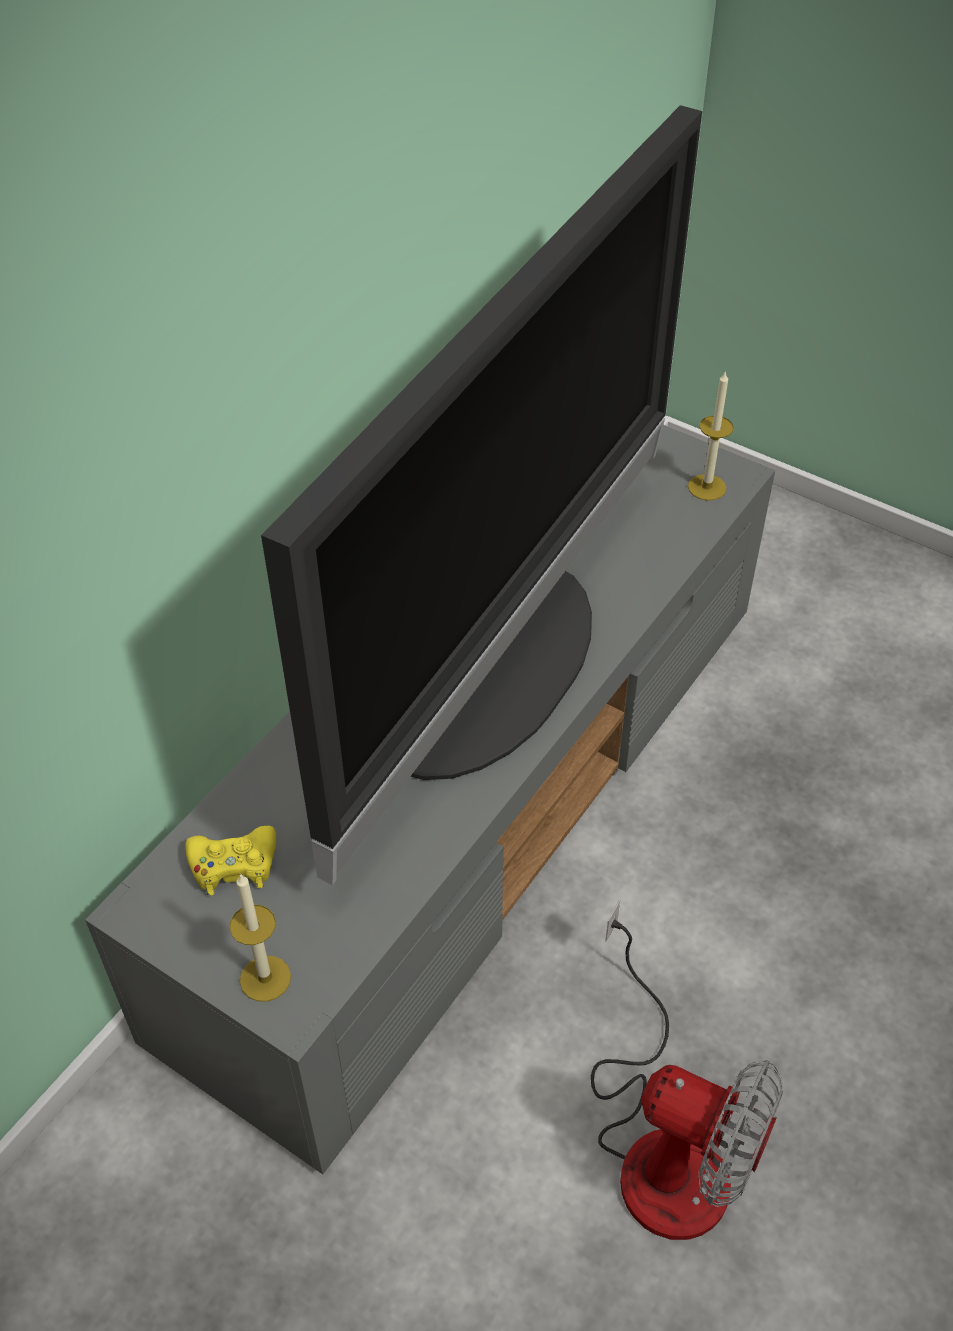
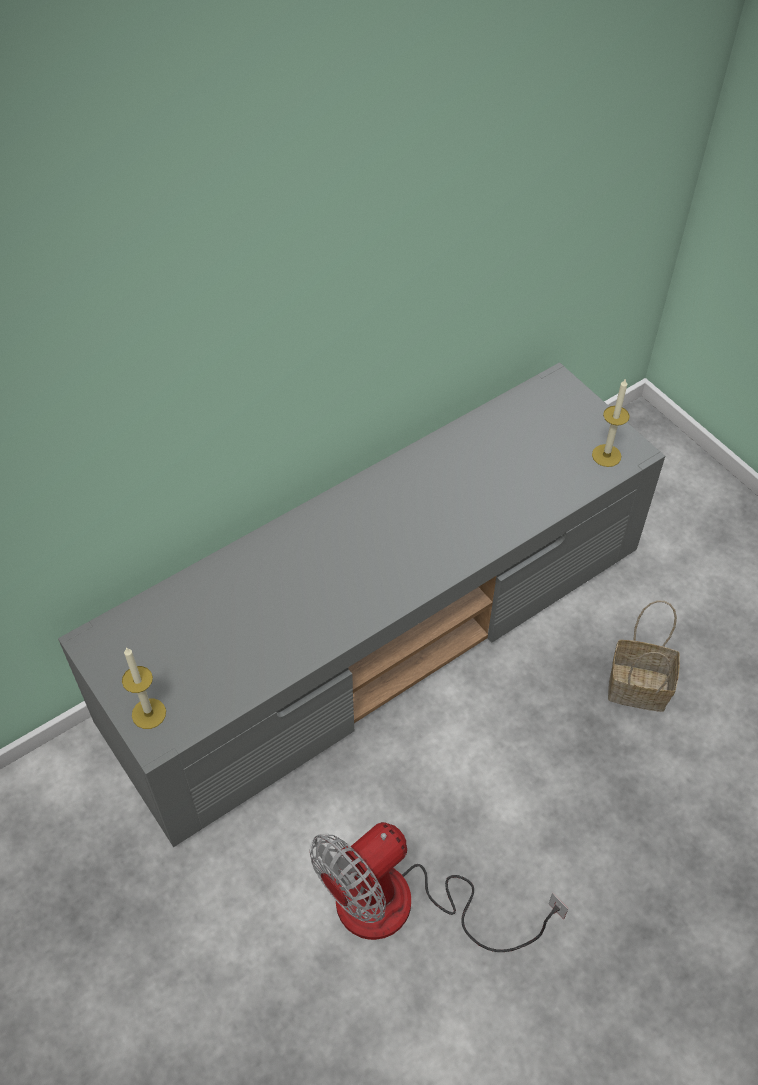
camera: 20 degrees right, 5 degrees up
yellow game controller [185,826,276,896] -> none
television [261,105,702,885] -> none
fan [591,900,783,1240] -> fan turned 90 degrees clockwise [309,822,568,952]
none -> basket [608,601,680,712]

